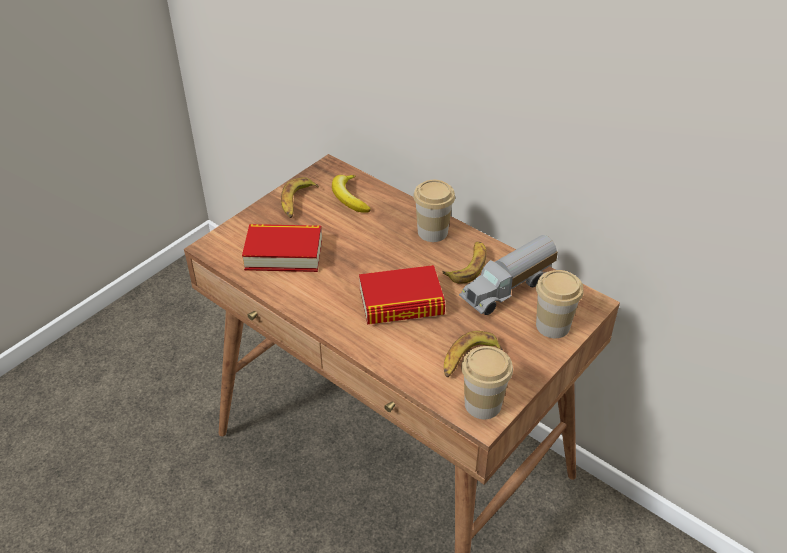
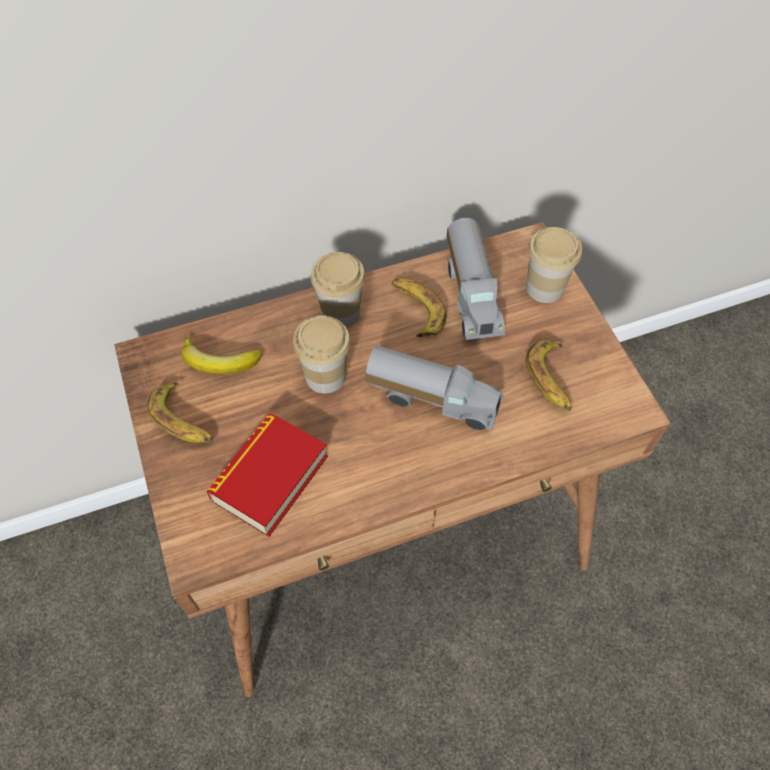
camera: 60 degrees left, 15 degrees up
book [359,265,445,324] -> toy truck [365,345,503,430]
cup [461,346,513,419] -> cup moved to [293,315,350,394]

